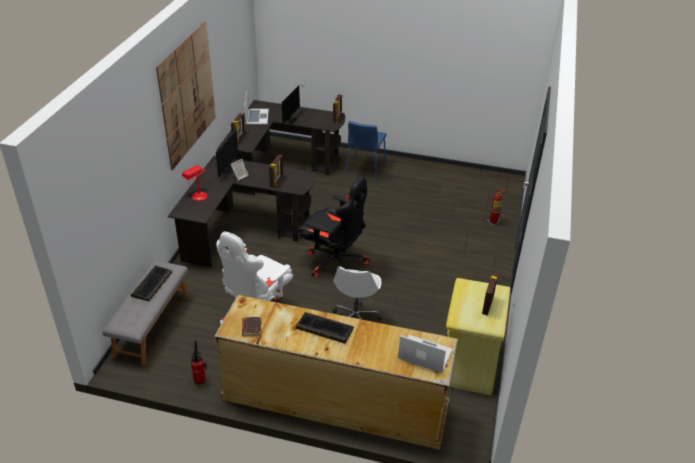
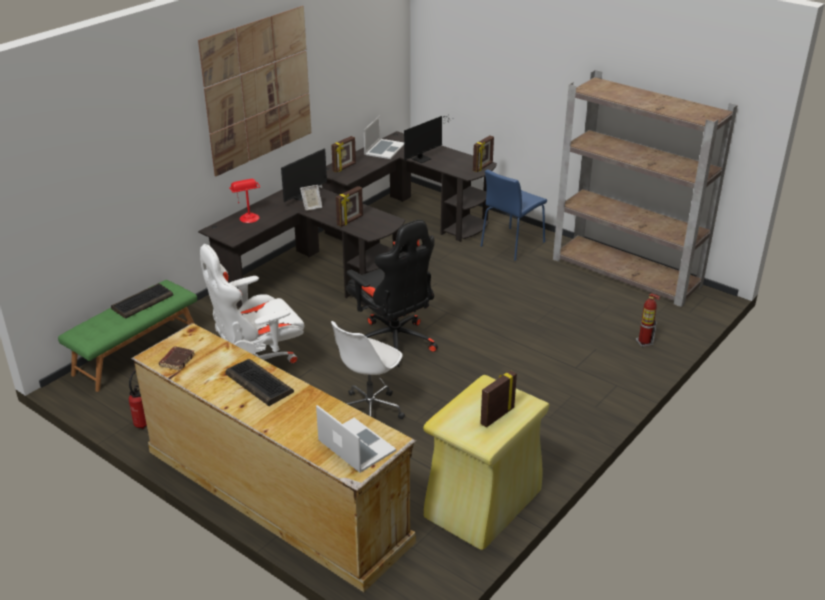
camera: 25 degrees right, 5 degrees down
grey bench [102,260,188,365] -> green bench [58,280,197,392]
none -> brown bookcase [553,70,738,307]

